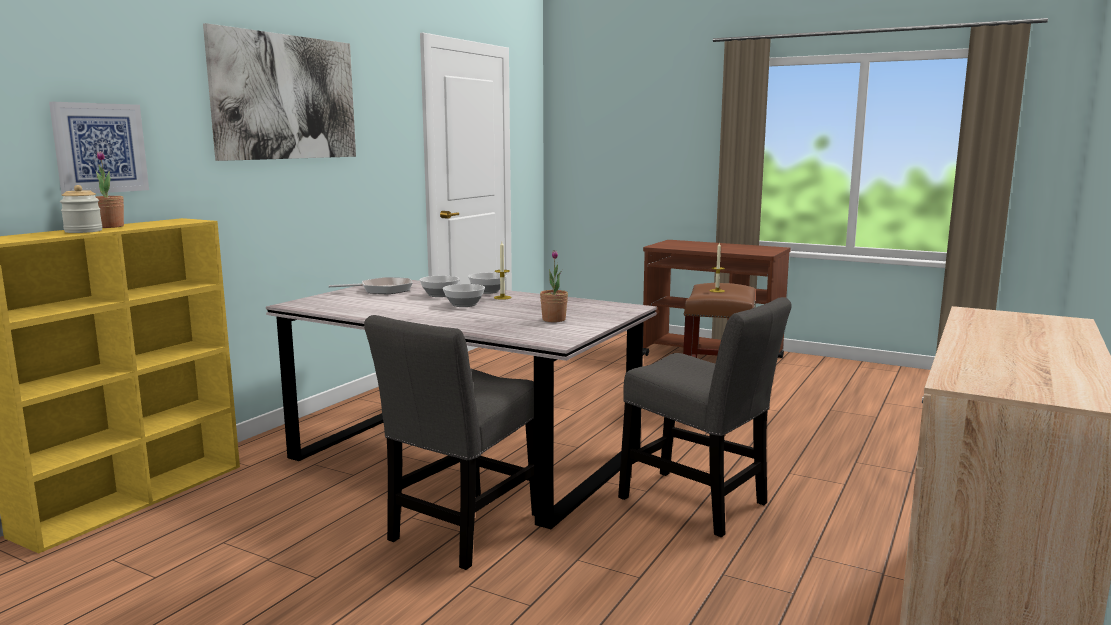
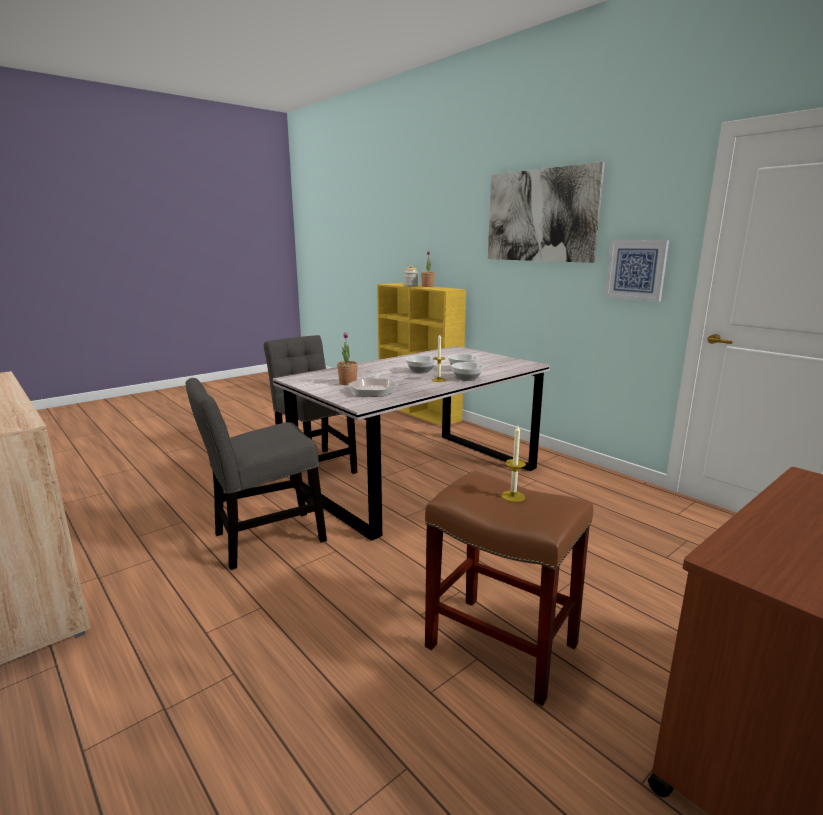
camera: 110 degrees right, 5 degrees up
picture [49,102,149,195] -> picture moved to [605,240,669,302]
frying pan [329,277,413,294] -> frying pan moved to [348,372,398,397]

